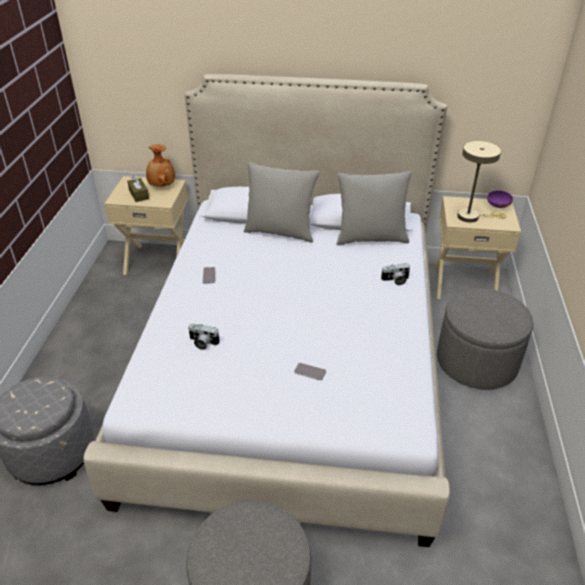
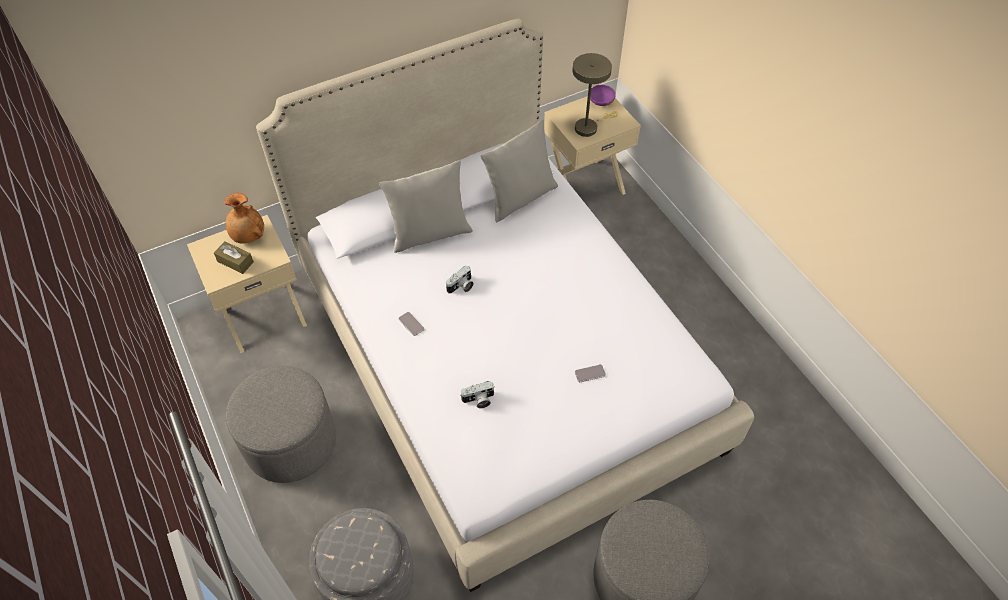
camera: 35 degrees left, 15 degrees up
camera [381,263,411,285] -> camera moved to [446,266,474,294]
grey ottoman [437,288,533,390] -> grey ottoman moved to [226,366,336,483]

